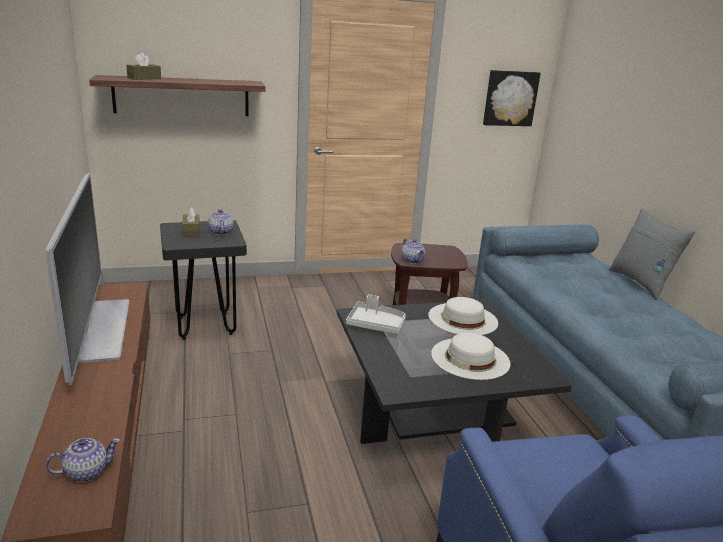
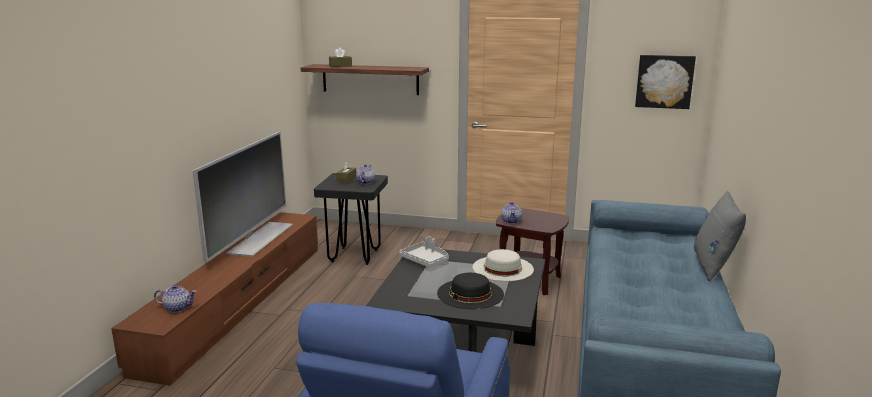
camera: 30 degrees right, 5 degrees down
white hat [431,333,511,380] -> black hat [437,273,504,309]

